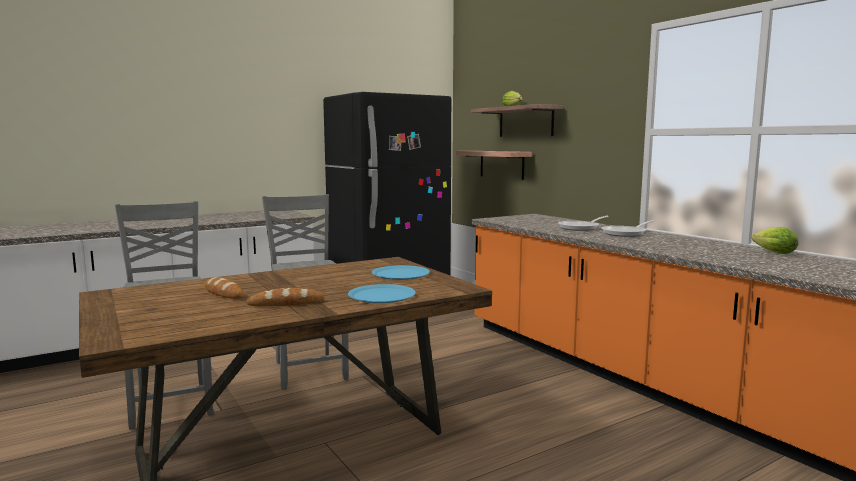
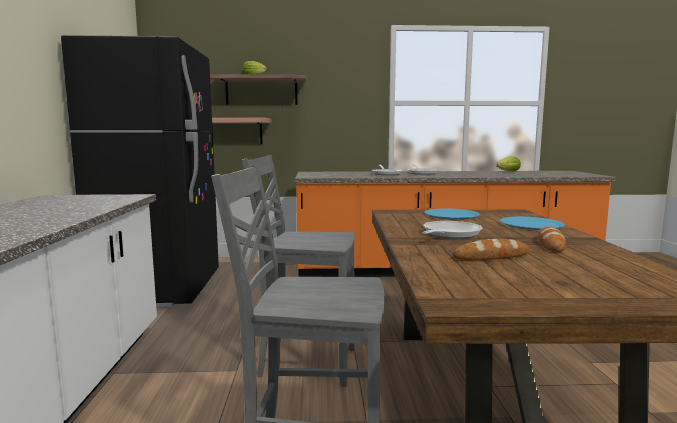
camera: 60 degrees left, 0 degrees up
none -> frying pan [422,221,482,239]

